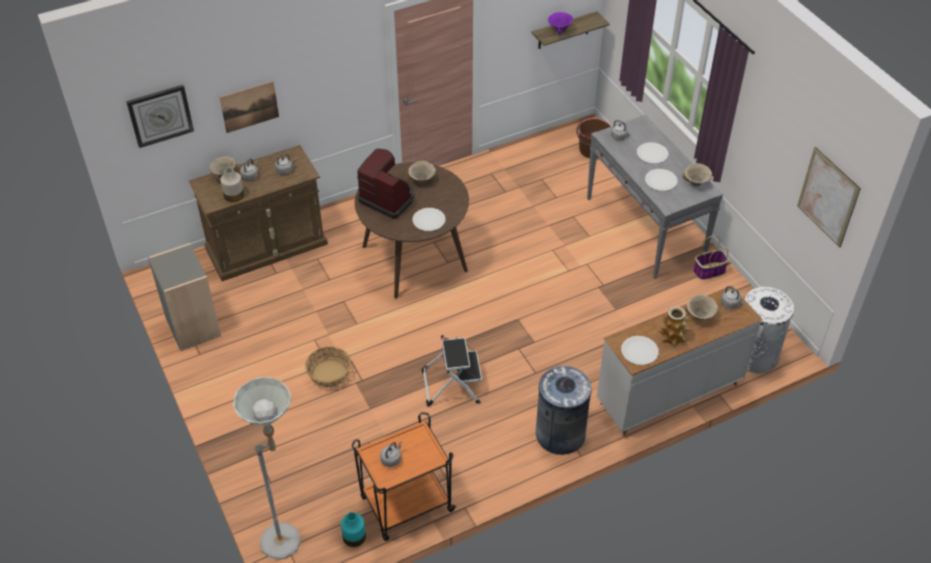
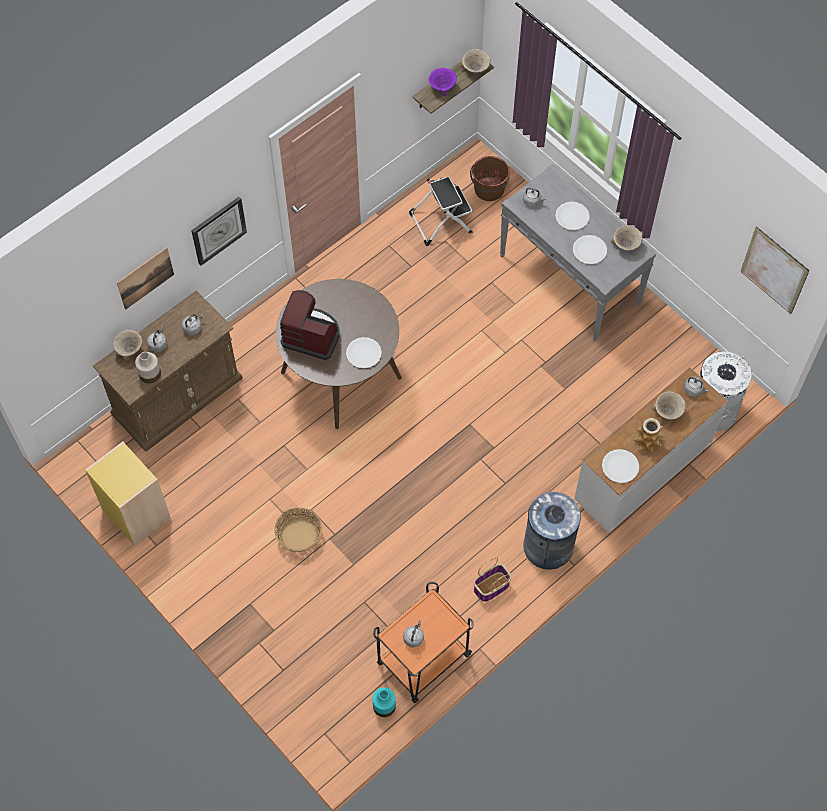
camera: 15 degrees left, 15 degrees up
wall clock [126,85,194,148] -> wall clock moved to [191,197,247,266]
grey bookcase [148,243,221,351] -> yellow bookcase [85,442,171,546]
grey floor lamp [233,377,301,560] -> none
beige bowl [408,161,436,184] -> beige bowl moved to [460,49,491,74]
step ladder [422,335,482,407] -> step ladder moved to [409,177,473,246]
basket [693,235,729,280] -> basket moved to [474,558,512,602]

